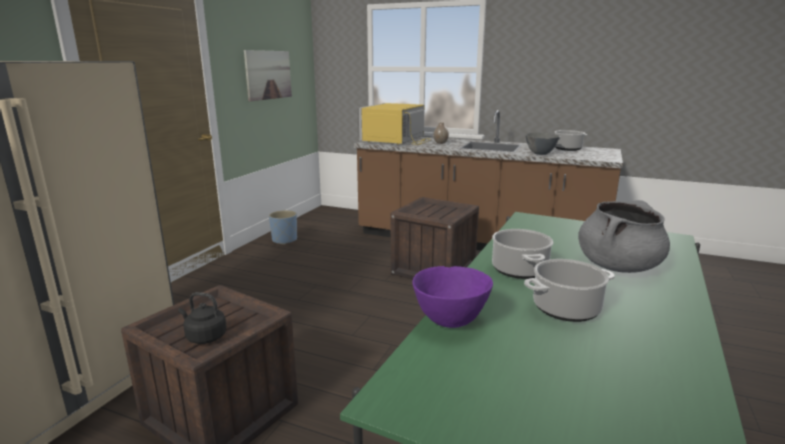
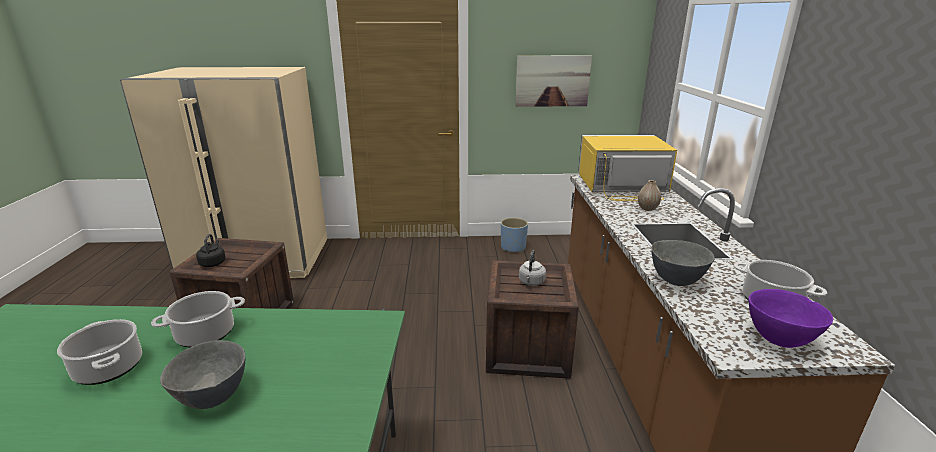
camera: 65 degrees right, 5 degrees up
purple bowl [412,266,493,328] -> purple bowl moved to [749,289,833,348]
grey cooking pot [578,200,670,273] -> grey bowl [160,340,246,409]
none -> grey kettle [519,250,546,286]

